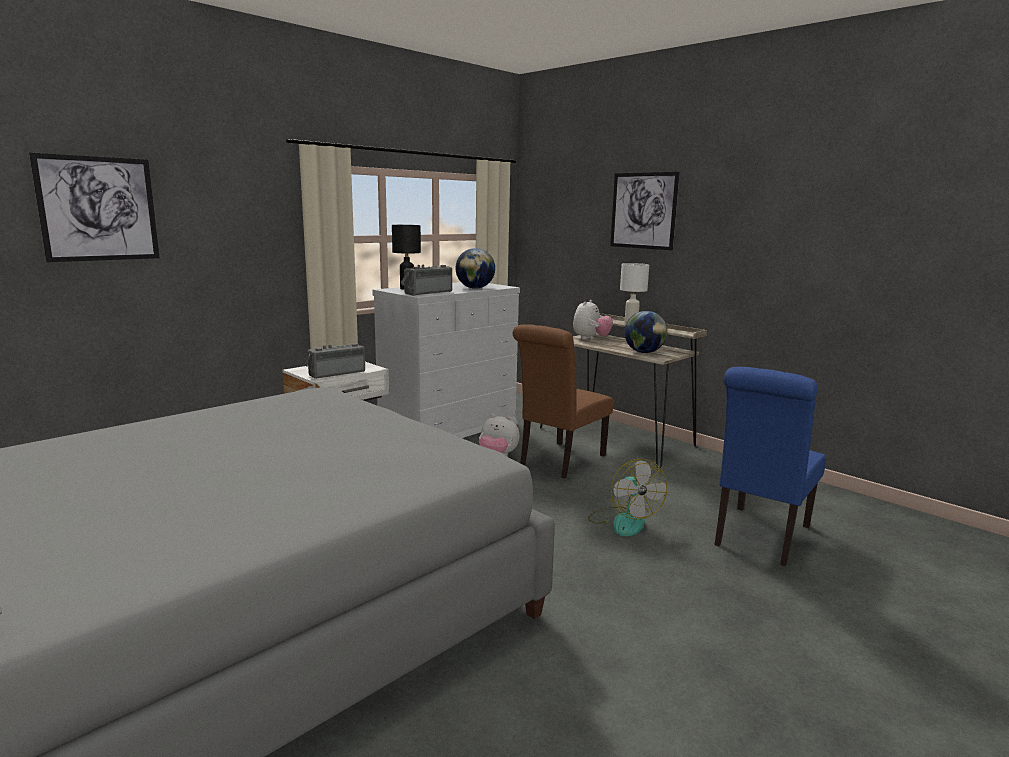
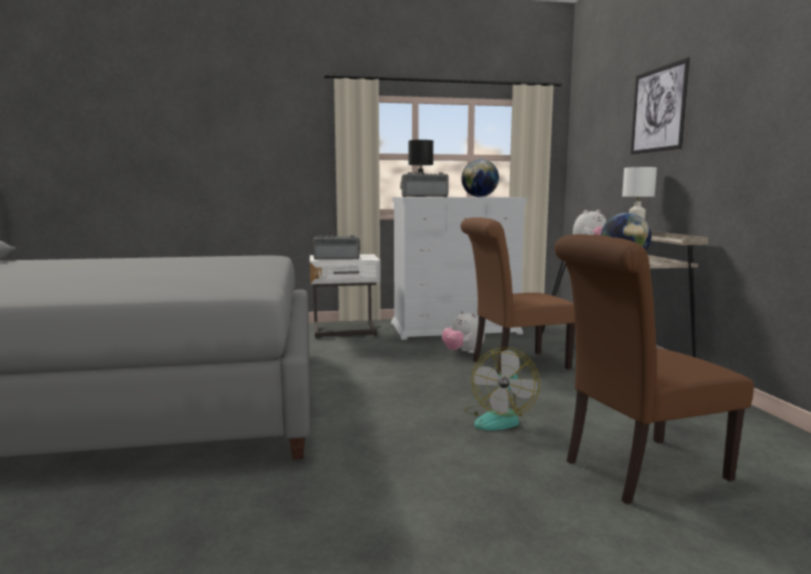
camera: 35 degrees right, 5 degrees down
picture [29,152,160,262] -> none
blue chair [715,367,826,566] -> brown chair [554,234,754,504]

